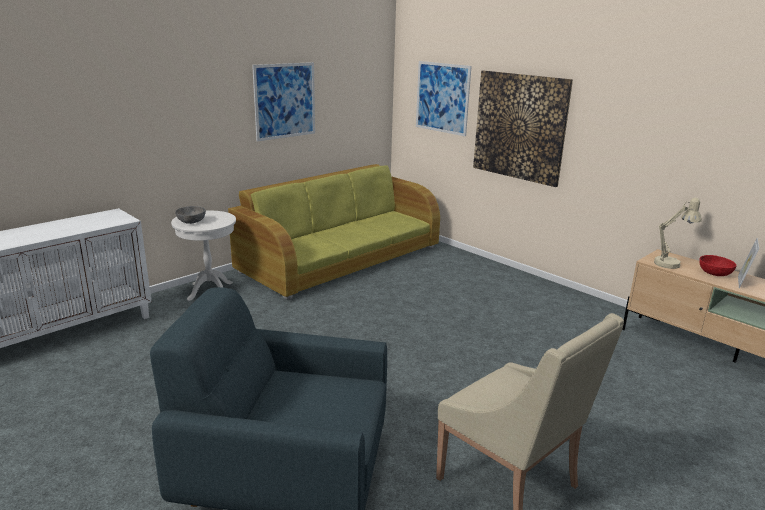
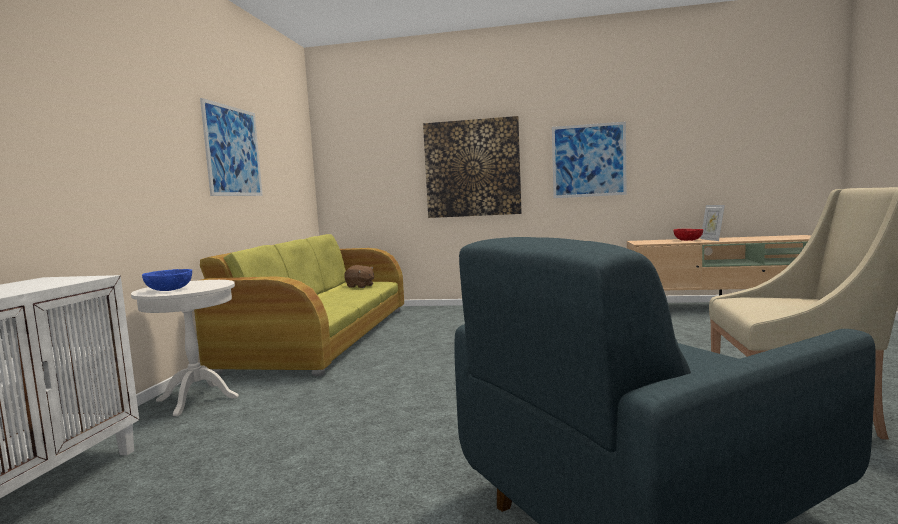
camera: 35 degrees left, 15 degrees down
grey bowl [175,206,206,224] -> blue bowl [142,269,192,291]
picture [416,61,472,136] -> picture moved to [552,122,627,198]
beige table lamp [654,198,702,269] -> none
none -> brown plush toy [344,265,374,288]

